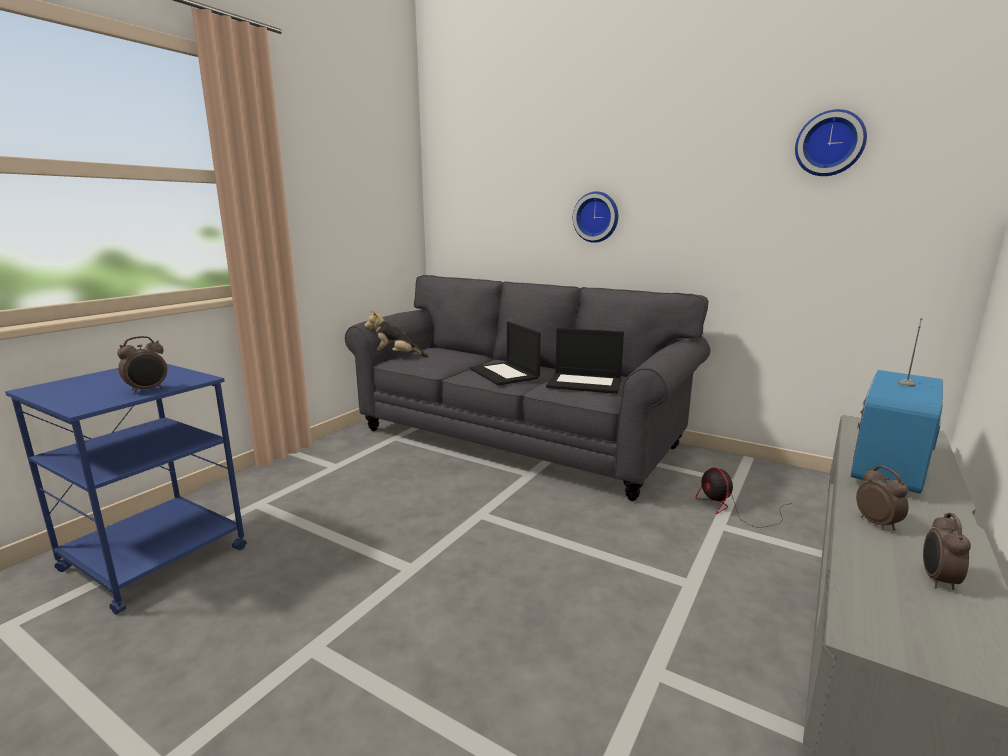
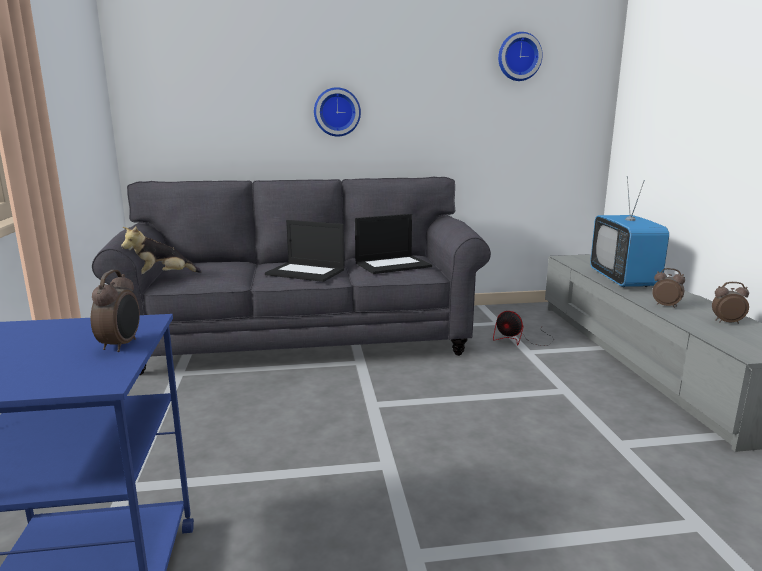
camera: 40 degrees left, 0 degrees up
alarm clock [923,513,971,590] -> alarm clock turned 120 degrees clockwise [712,282,749,324]

